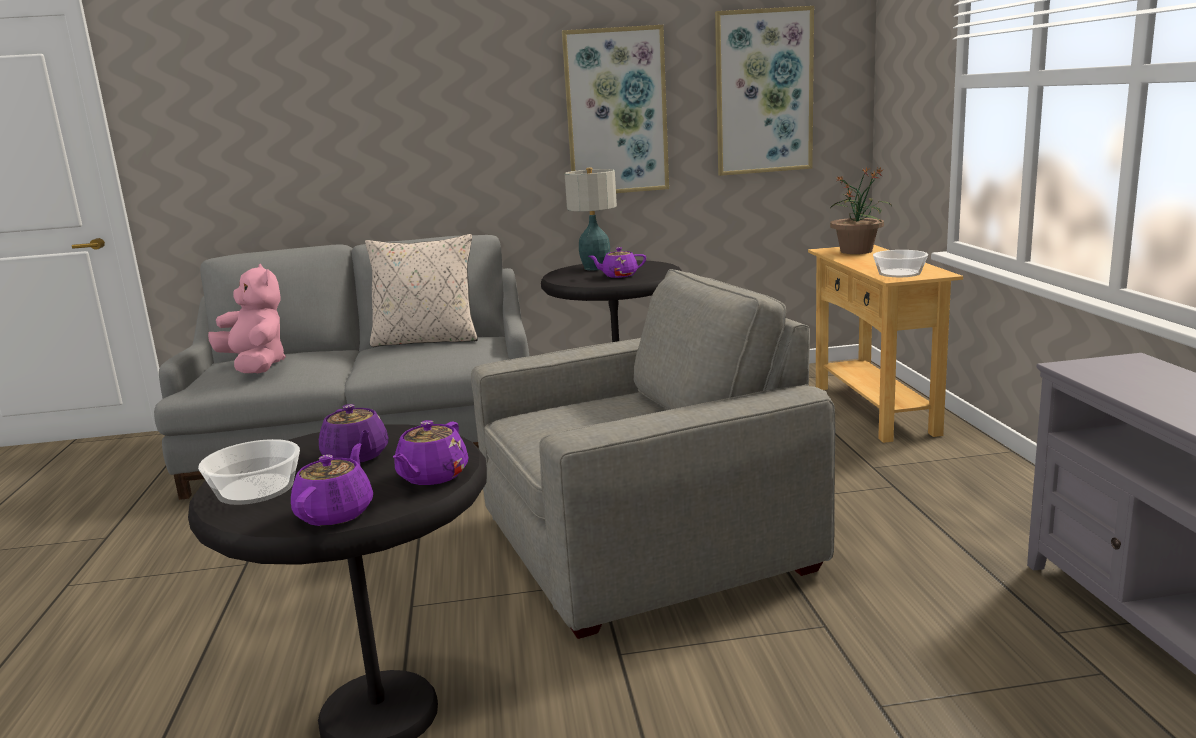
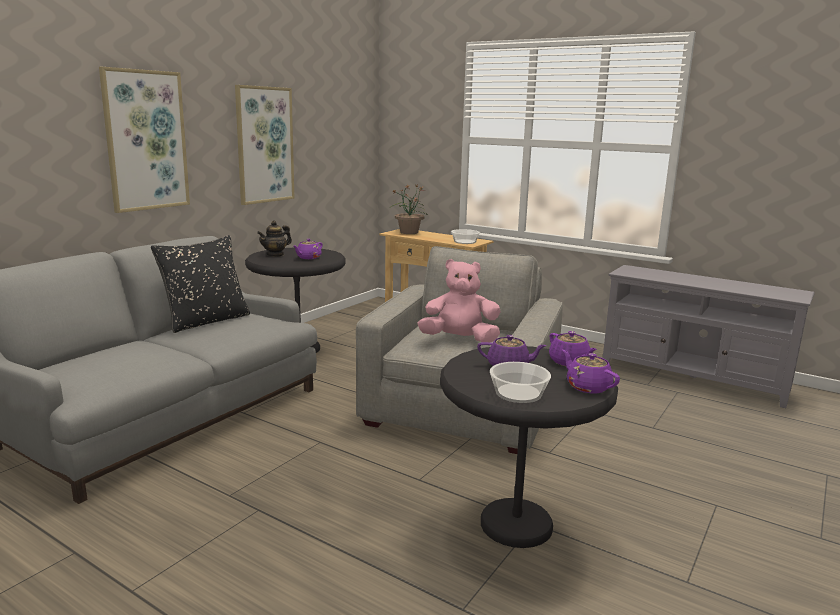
camera: 50 degrees left, 0 degrees up
pink plush toy [208,264,286,373] -> pink plush toy moved to [417,259,500,342]
beige pillow [365,234,478,347] -> black pillow [151,235,250,333]
table lamp [565,168,617,271] -> teapot [257,221,292,257]
picture [715,6,814,176] -> picture moved to [99,67,190,213]

